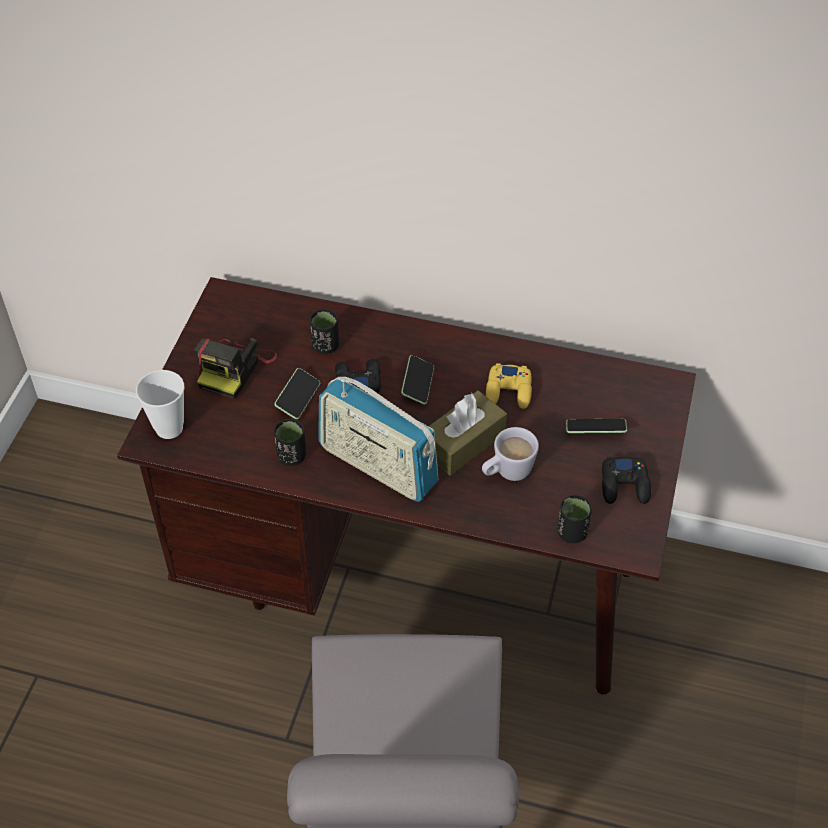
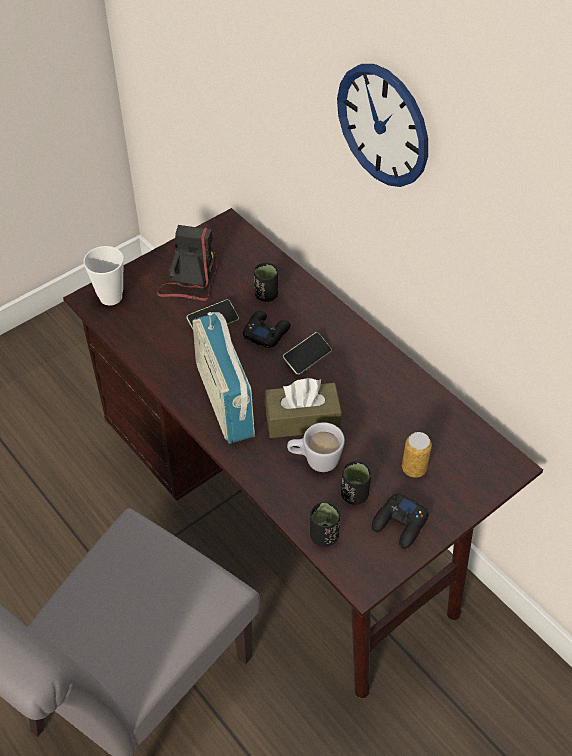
camera: 35 degrees right, 0 degrees up
camera [194,338,277,399] -> camera turned 135 degrees clockwise [157,225,217,301]
black cup [274,419,306,466] -> black cup moved to [341,461,372,505]
yellow game controller [486,363,532,409] -> none
phone [566,419,627,433] -> can [402,432,432,477]
none -> wall clock [337,64,428,187]

